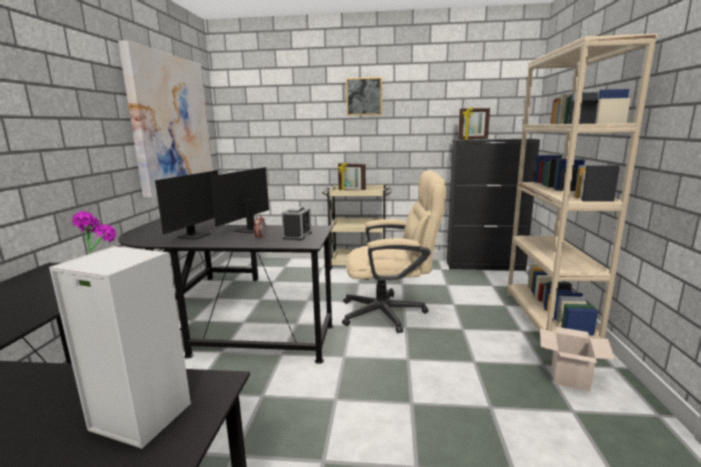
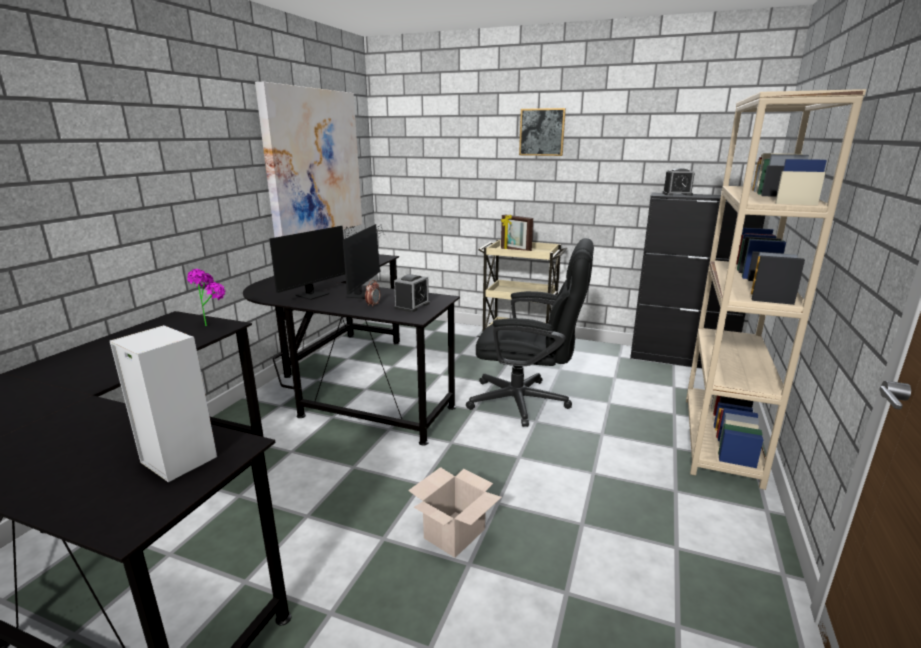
camera: 15 degrees right, 5 degrees up
monitor [190,167,269,233] -> monitor turned 150 degrees clockwise [343,224,385,299]
beige office chair [342,171,446,333] -> black office chair [466,238,594,427]
picture frame [458,107,490,140] -> alarm clock [662,168,695,196]
cardboard box [540,327,615,391] -> cardboard box moved to [408,467,502,558]

